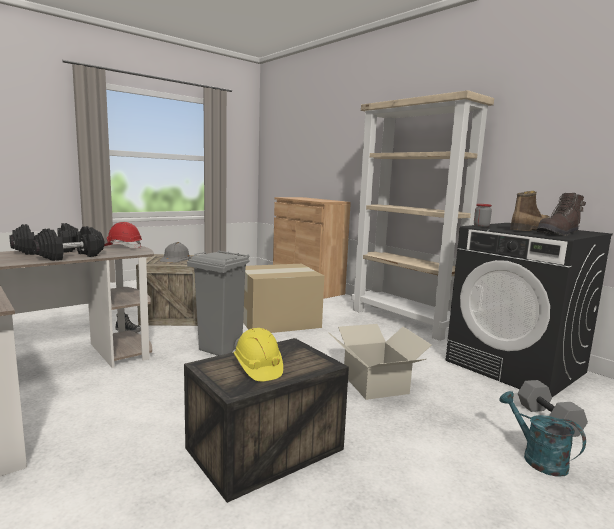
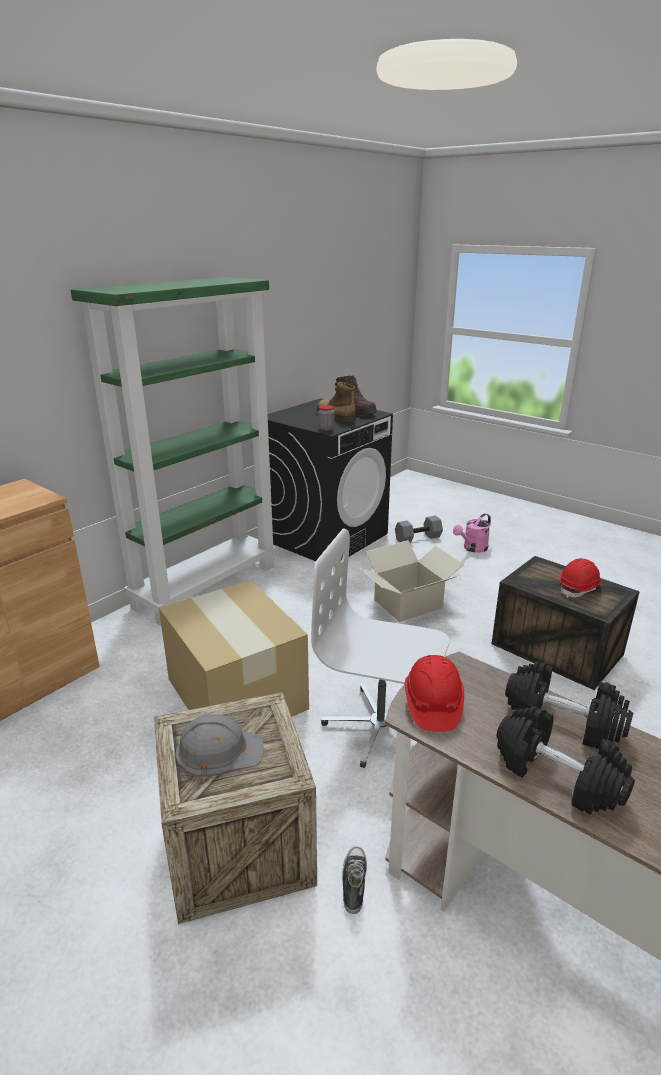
camera: 100 degrees left, 15 degrees up
grey trash can [187,250,250,356] -> white office chair [311,528,450,768]
yellow hard hat [234,328,283,382] -> red hard hat [559,558,602,598]
beige bookcase [351,90,494,341] -> green bookcase [71,277,277,626]
turquoise watering can [499,391,586,477] -> pink watering can [453,513,491,553]

